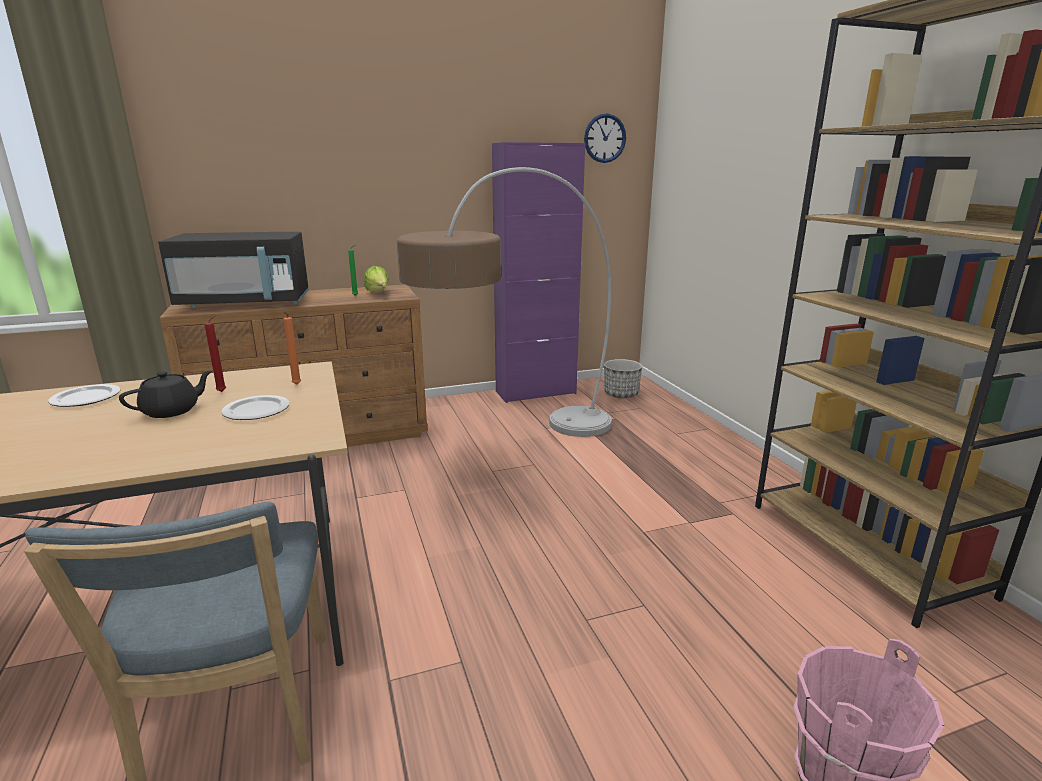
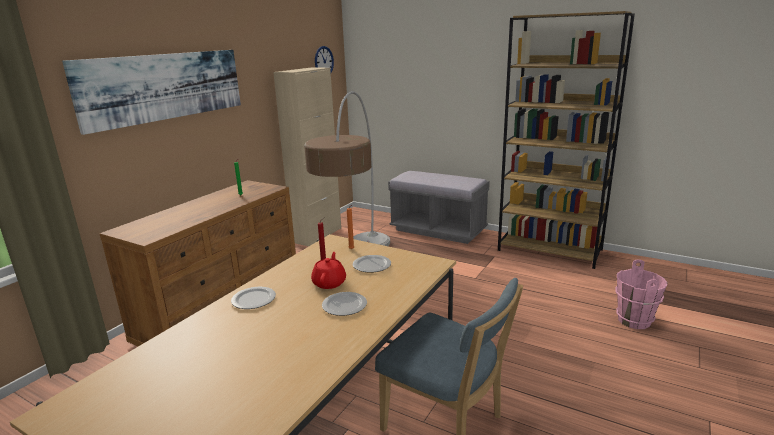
camera: 40 degrees left, 0 degrees up
black teapot [119,371,212,418] -> red teapot [311,252,346,289]
black microwave [158,232,309,308] -> none
lettuce [364,266,389,292] -> none
purple cabinet [492,142,585,403] -> beige cabinet [273,67,341,246]
planter [604,359,642,399] -> none
none -> picture [62,50,241,135]
none -> plate [322,292,367,316]
none -> grey bench [388,171,490,244]

